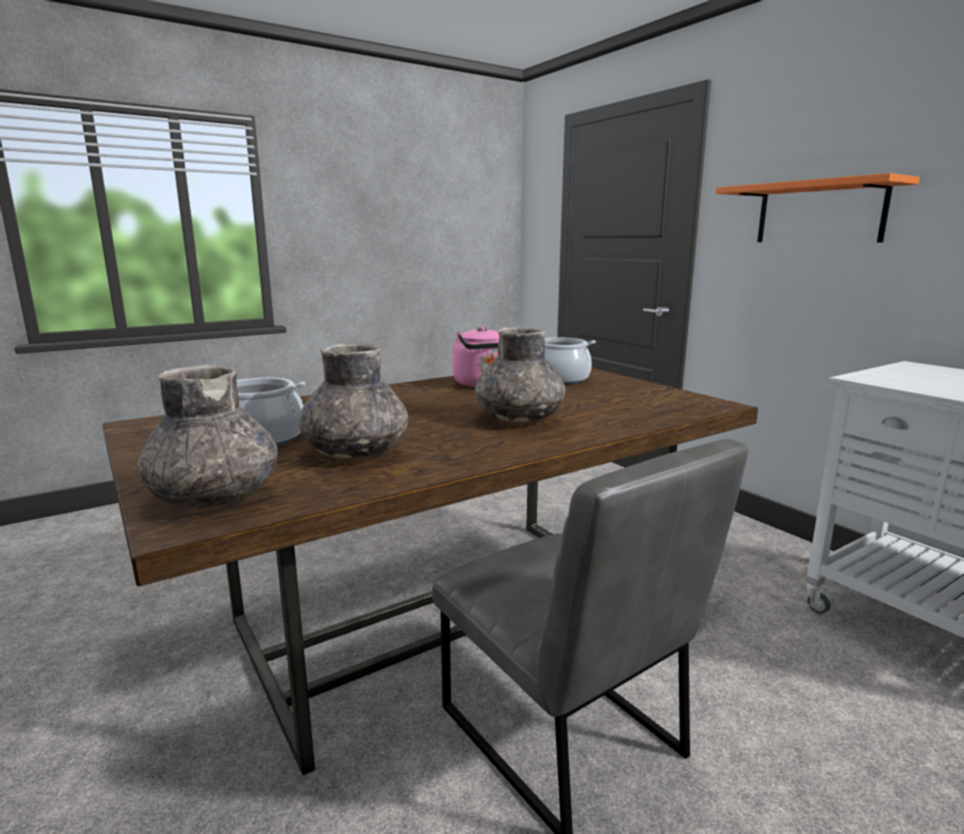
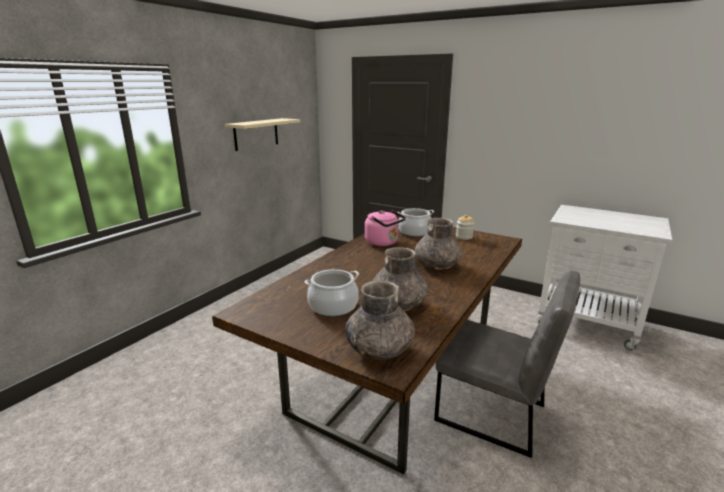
camera: 25 degrees left, 5 degrees up
orange shelf [716,173,920,243] -> none
none -> beige shelf [225,118,300,151]
none -> jar [456,215,474,240]

